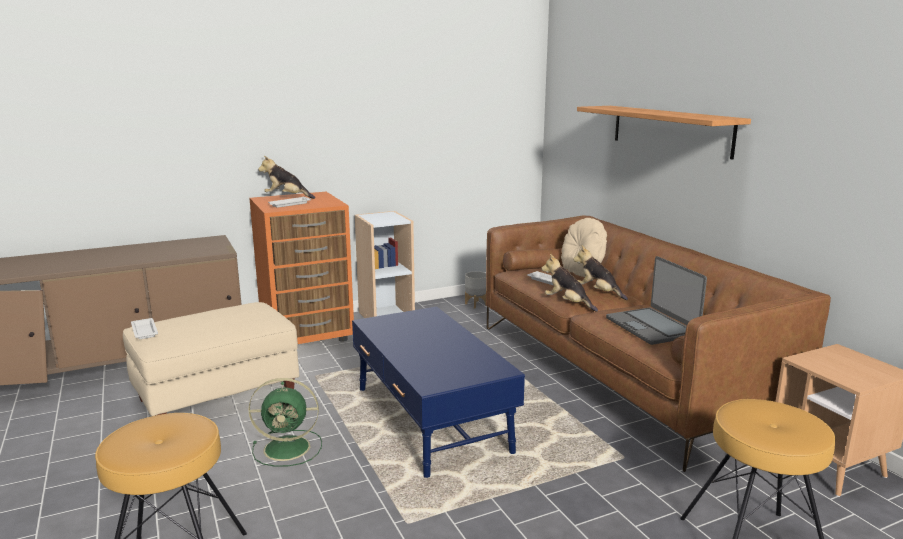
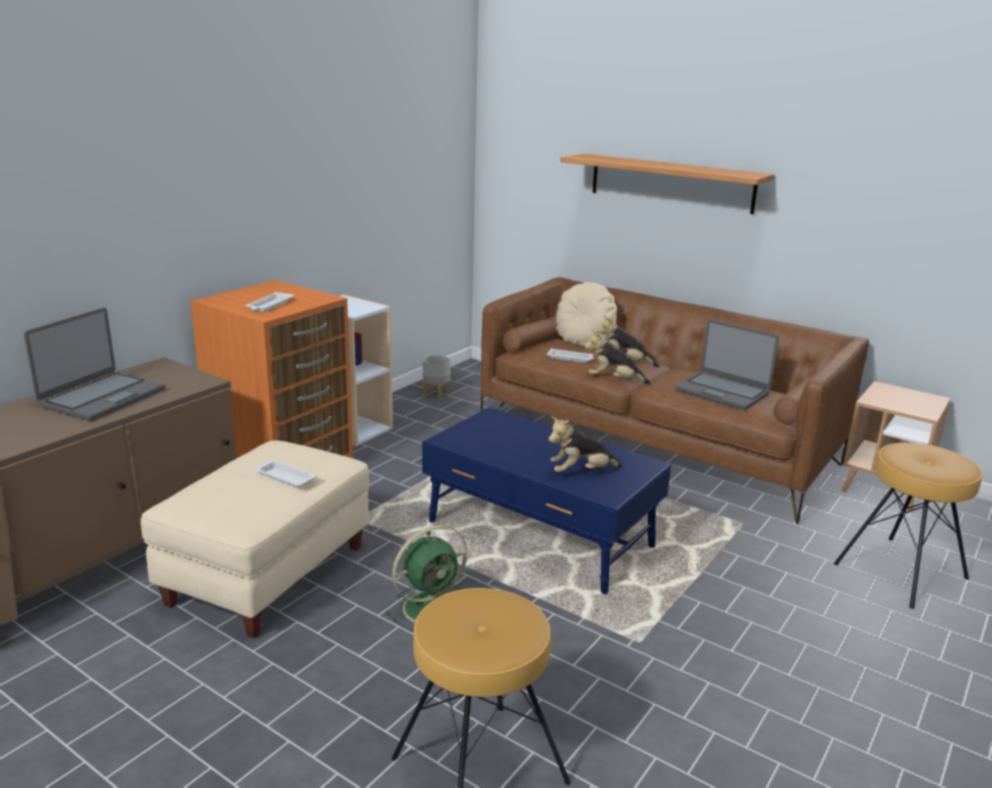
camera: 30 degrees left, 5 degrees up
white tray [131,318,158,339] -> white tray moved to [255,460,317,488]
plush toy [258,156,315,199] -> plush toy moved to [548,416,623,472]
none -> laptop [24,308,165,421]

